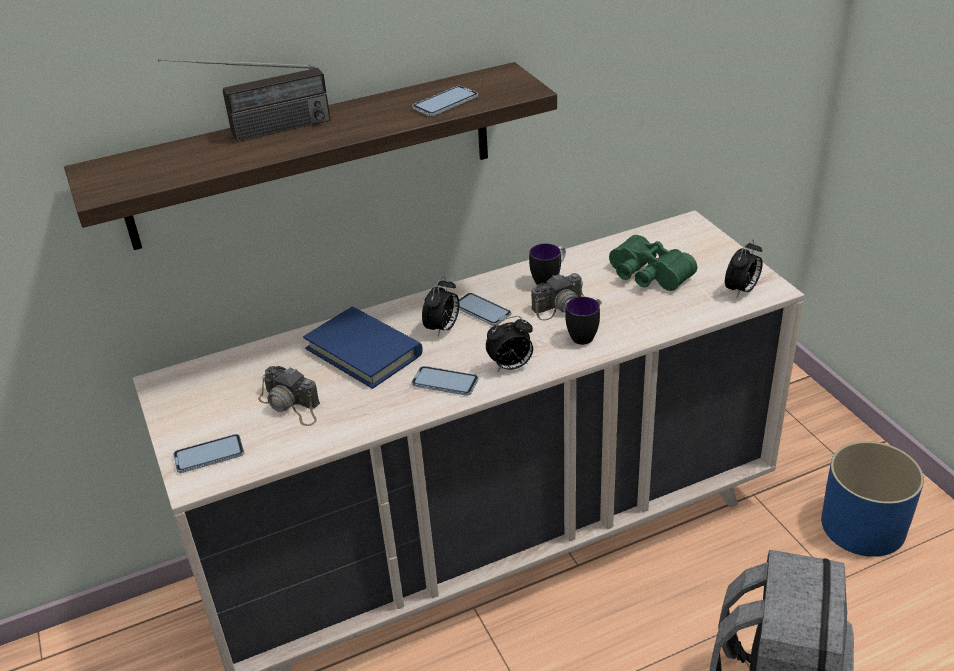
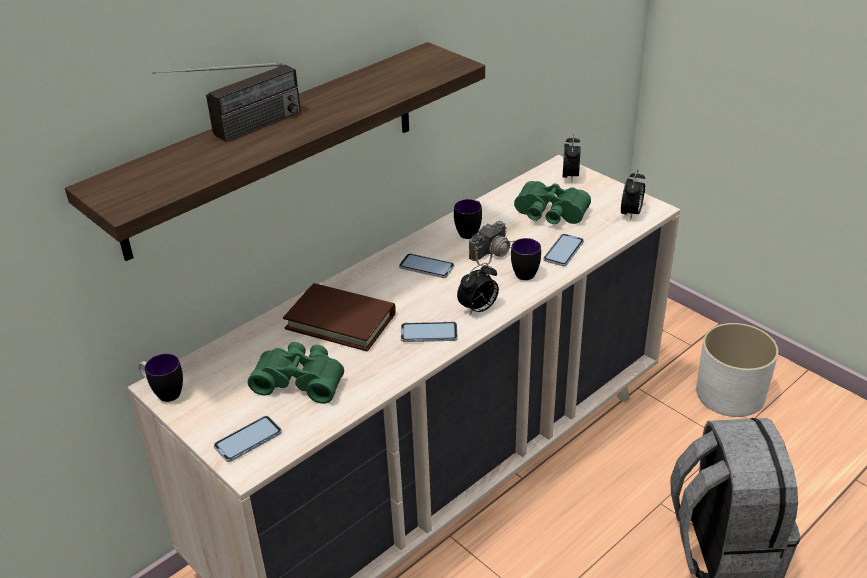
camera: 20 degrees left, 0 degrees up
camera [258,366,320,426] -> green binoculars [248,342,344,404]
blue book [303,307,423,389] -> brown book [283,283,396,352]
phone [412,86,478,116] -> phone moved to [543,234,584,266]
alarm clock [422,277,459,337] -> alarm clock moved to [562,134,581,182]
blue planter [821,441,924,557] -> white planter [696,323,778,417]
none -> mug [139,354,183,402]

